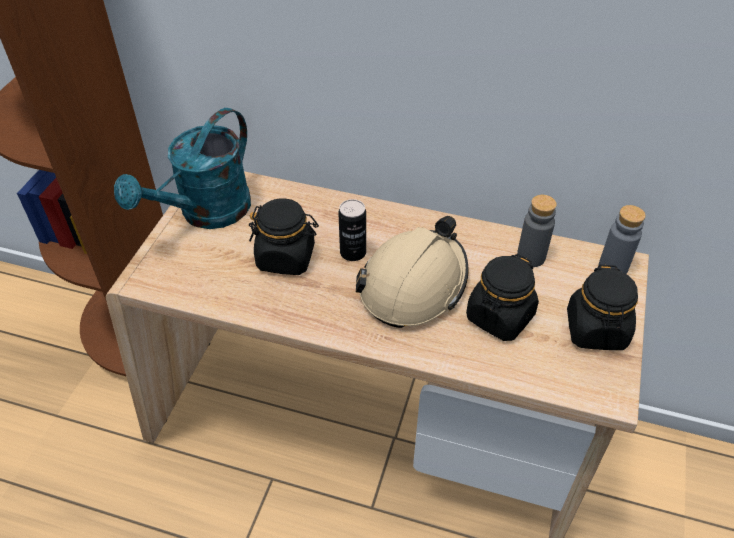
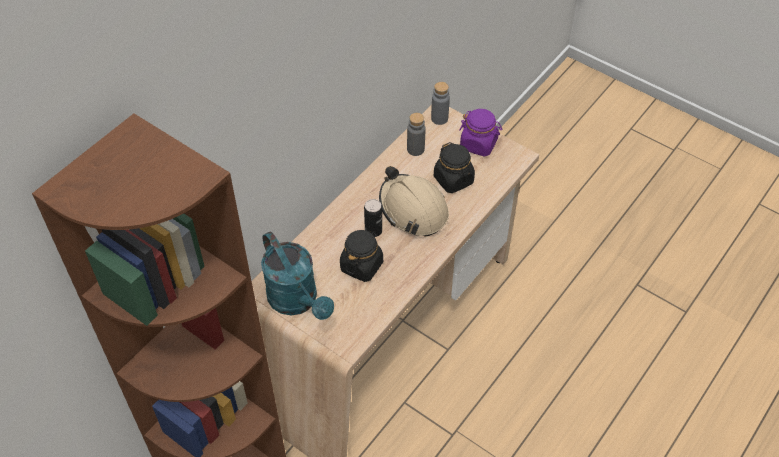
camera: 70 degrees left, 5 degrees up
black jar [567,265,638,350] -> purple jar [459,109,503,157]

